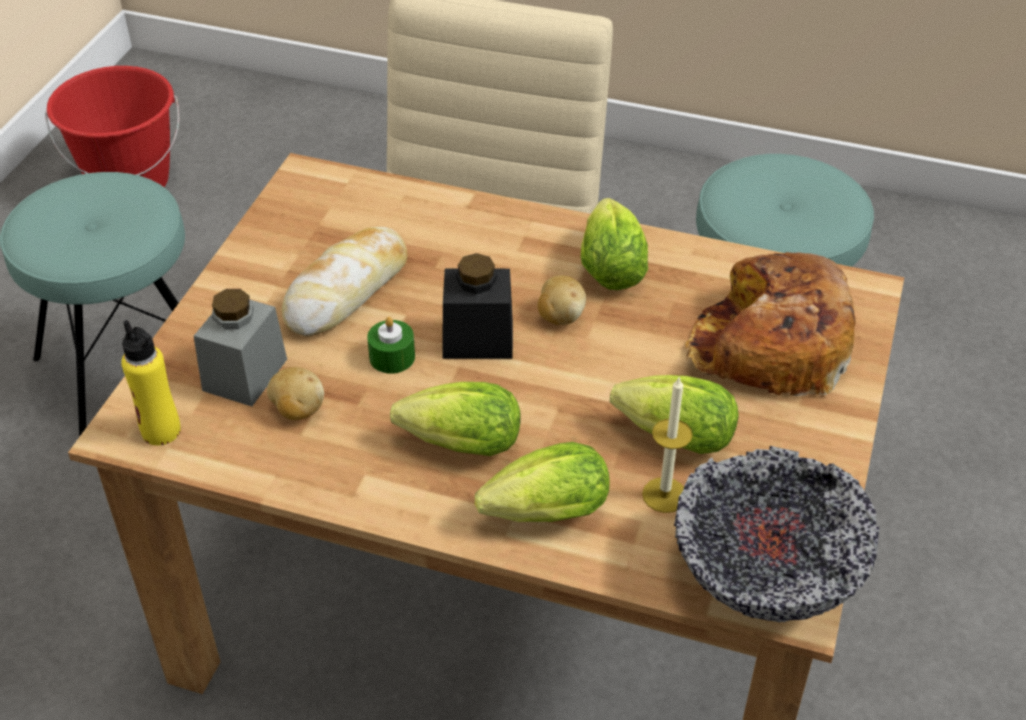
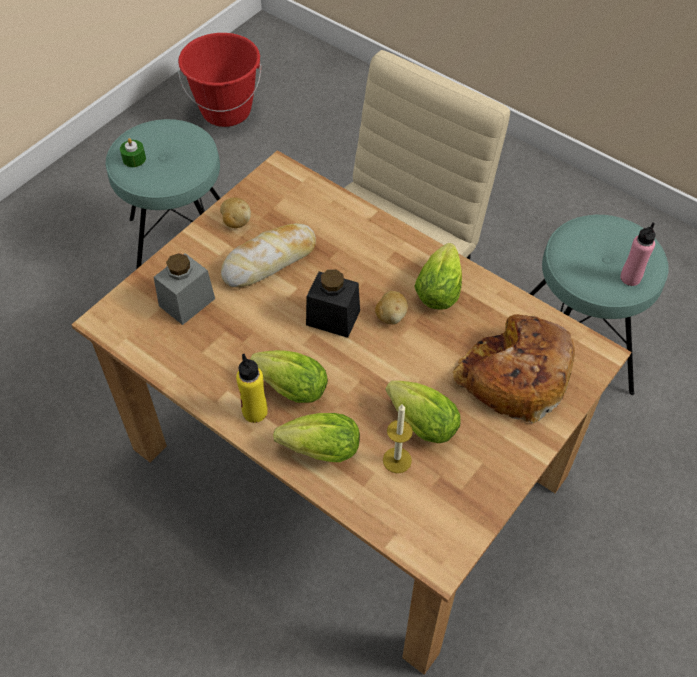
camera: 20 degrees right, 10 degrees up
yellow bottle [121,320,181,445] -> yellow bottle moved to [236,354,268,423]
potato [267,367,324,420] -> potato moved to [220,198,251,228]
green candle [367,317,415,374] -> green candle moved to [120,138,146,167]
bowl [674,446,879,622] -> none
none -> pink bottle [620,223,656,286]

